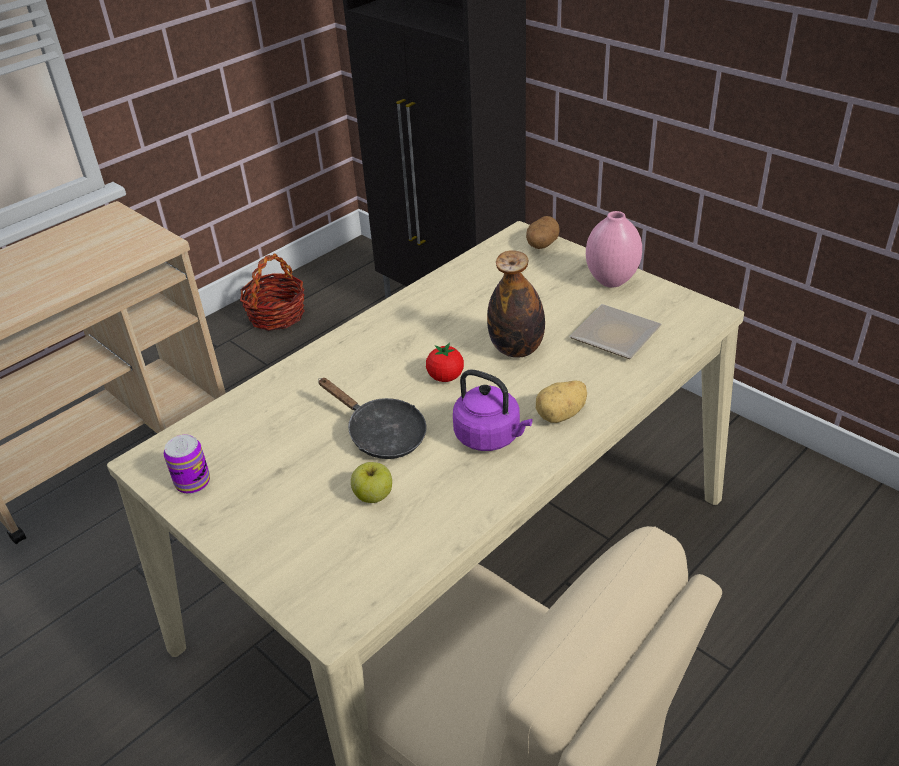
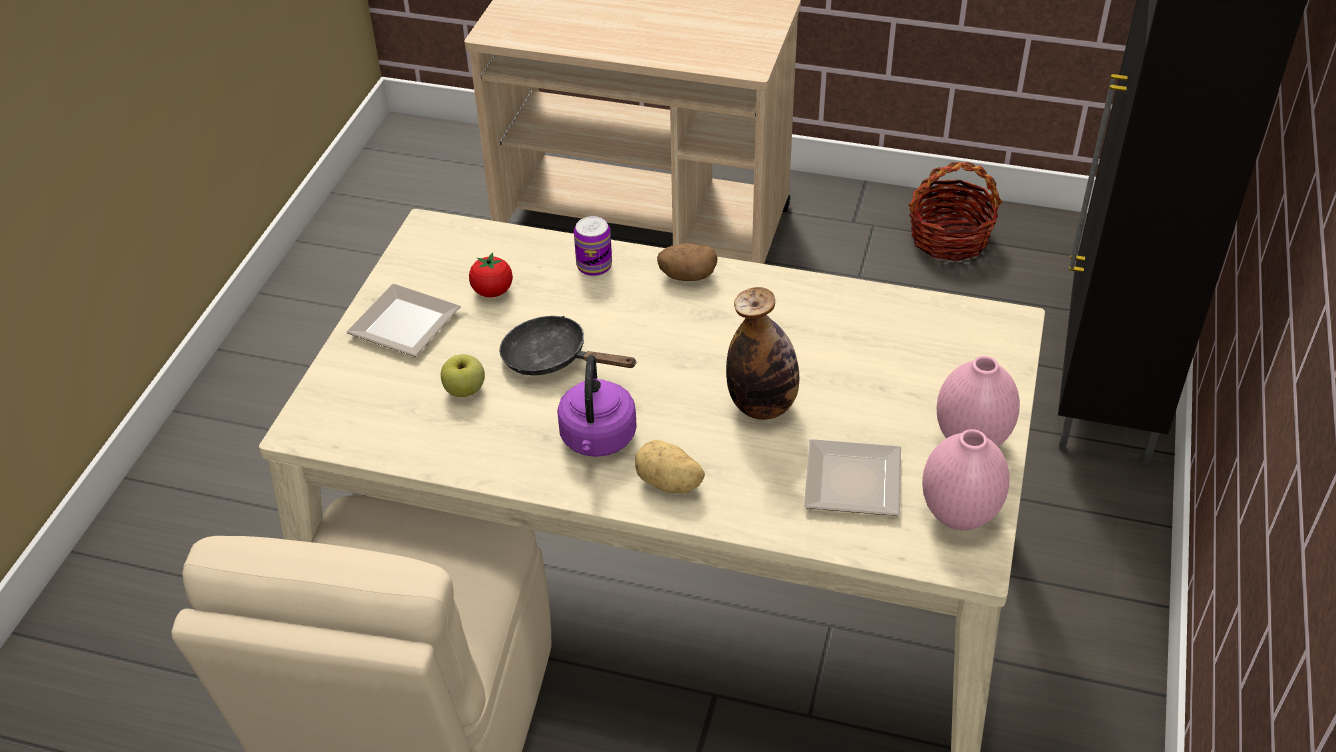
camera: 60 degrees right, 5 degrees up
can [164,435,210,494] -> can moved to [574,216,612,276]
black frying pan [318,378,427,459] -> black frying pan turned 105 degrees clockwise [499,316,637,375]
tomato [426,343,464,382] -> tomato moved to [469,252,513,298]
potato [526,216,559,249] -> potato moved to [657,243,717,281]
none -> plate [346,284,461,357]
none -> pink vase [922,429,1010,530]

